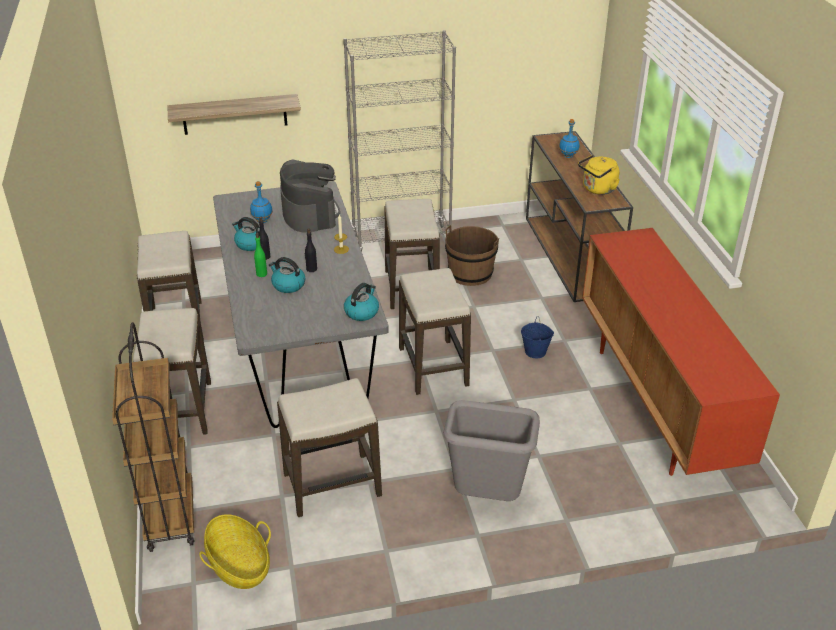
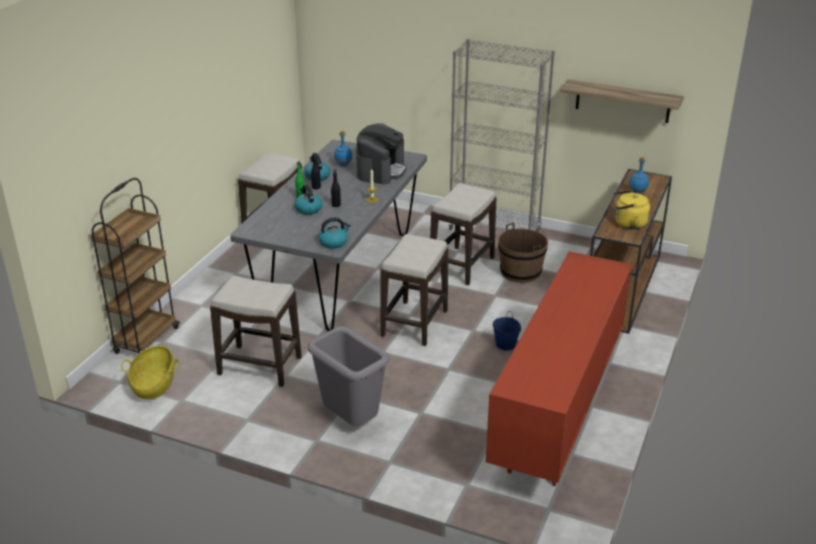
camera: 35 degrees right, 5 degrees down
stool [133,308,211,435] -> none
shelf [168,94,301,135] -> shelf moved to [560,79,684,123]

